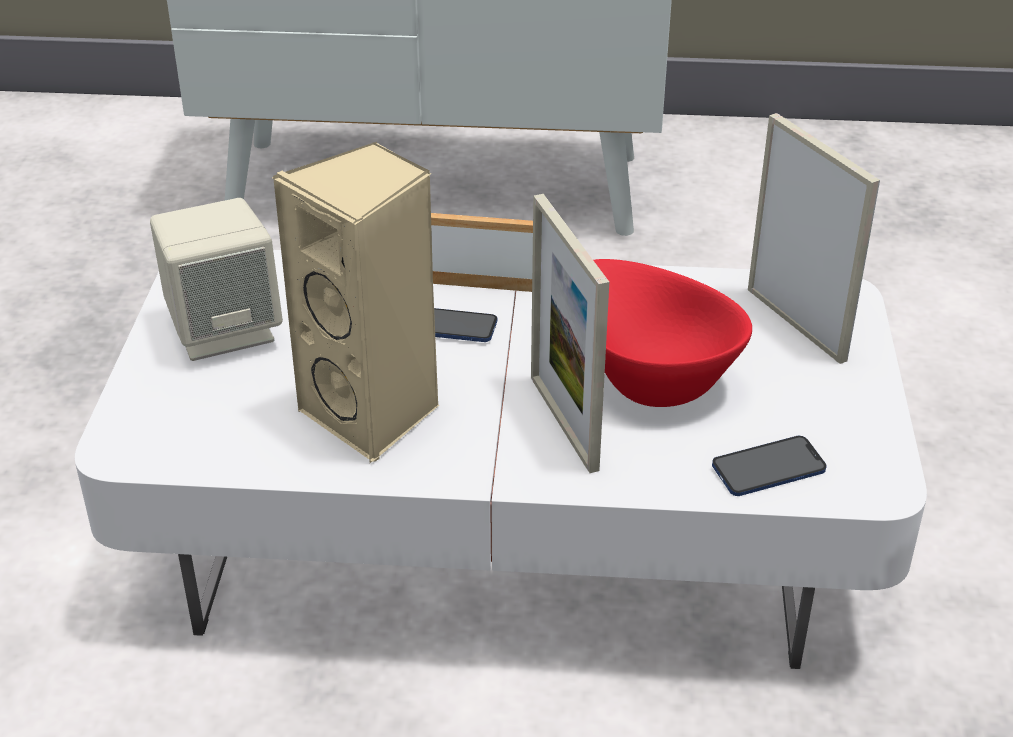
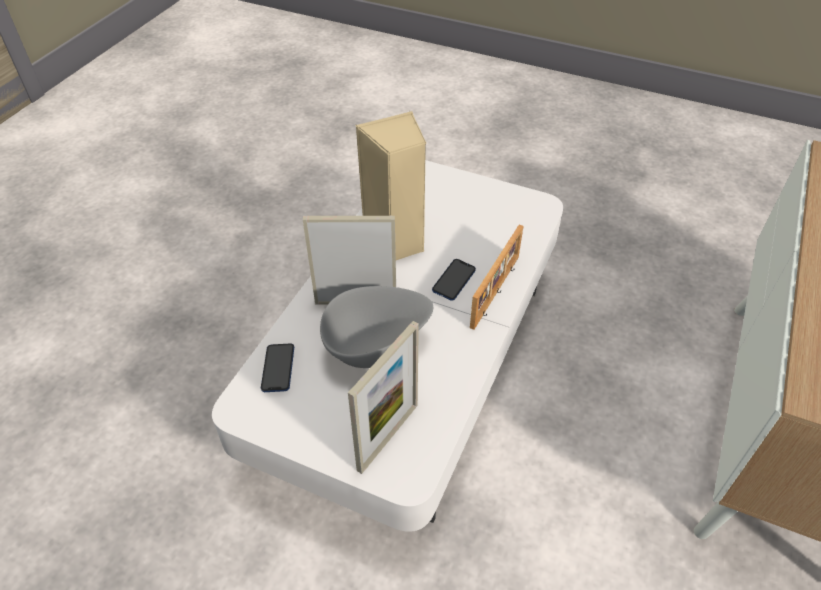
camera: 110 degrees right, 10 degrees up
beige speaker [150,198,283,361] -> none
red bowl [593,259,752,407] -> grey bowl [320,286,433,368]
picture frame [748,113,880,364] -> picture frame turned 45 degrees counterclockwise [348,321,419,474]

